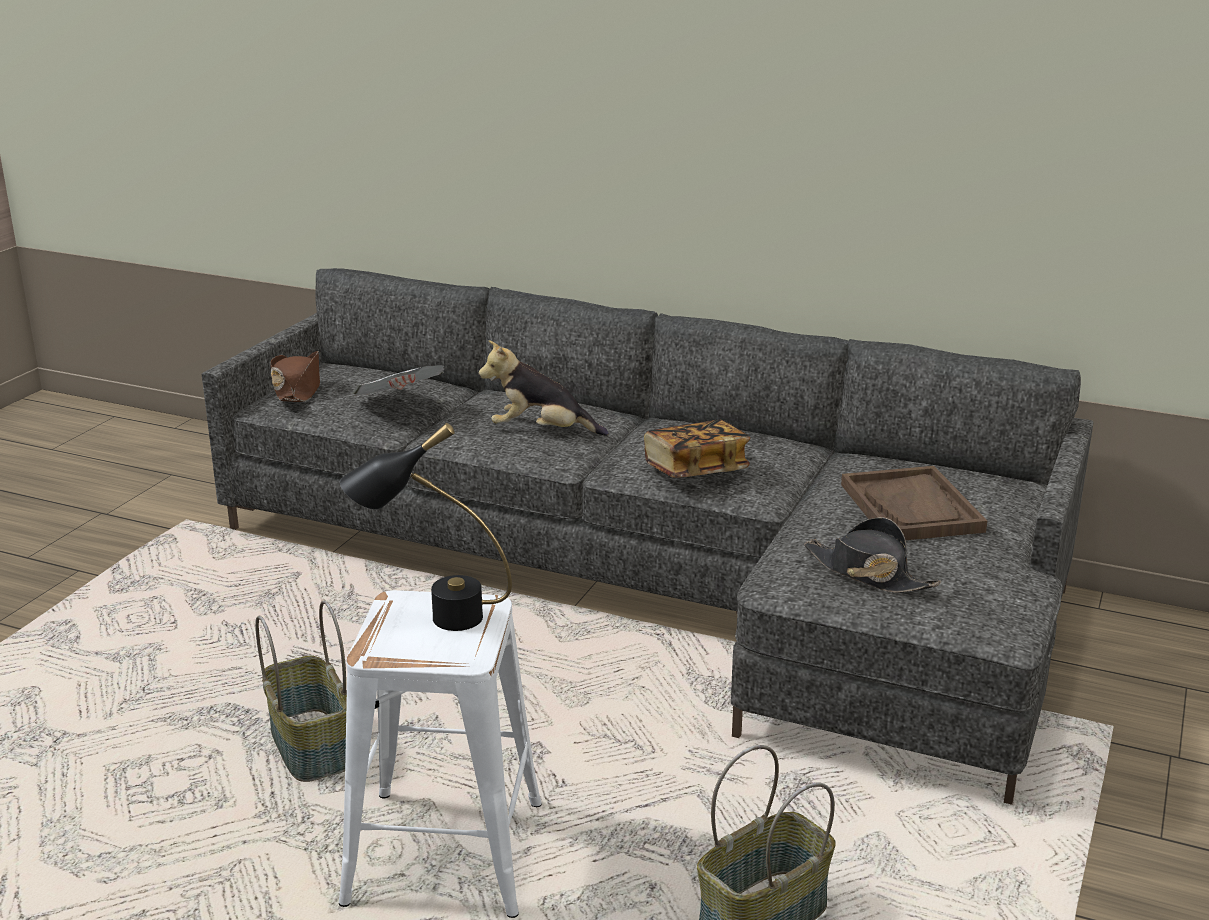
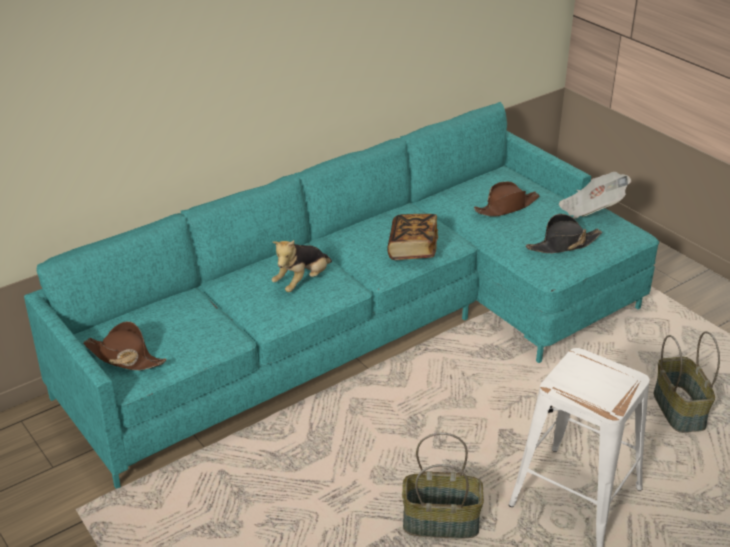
camera: 60 degrees left, 10 degrees up
grey sofa [202,268,1094,805] -> turquoise sofa [24,102,659,489]
black table lamp [340,423,512,631] -> none
newspaper [352,365,444,396] -> newspaper moved to [559,172,631,219]
brown tray [841,466,987,540] -> brown hat [474,182,539,217]

